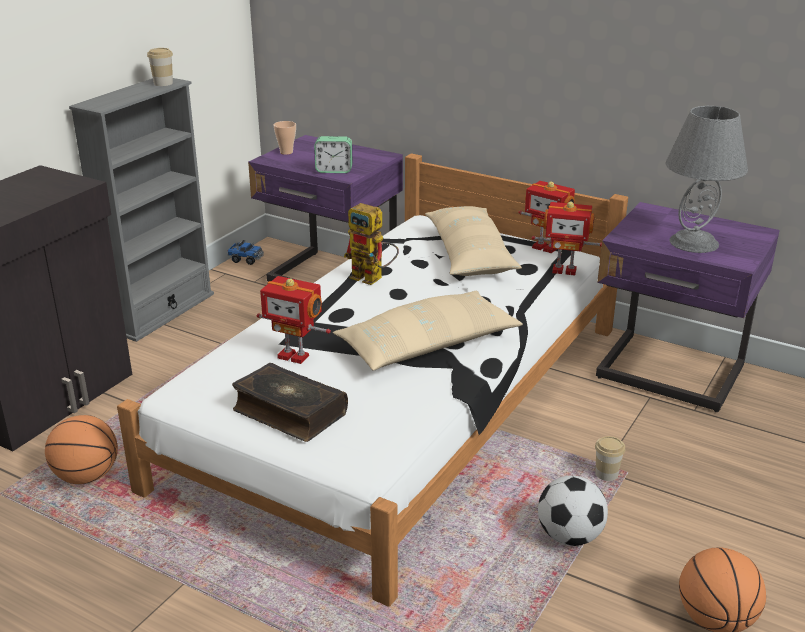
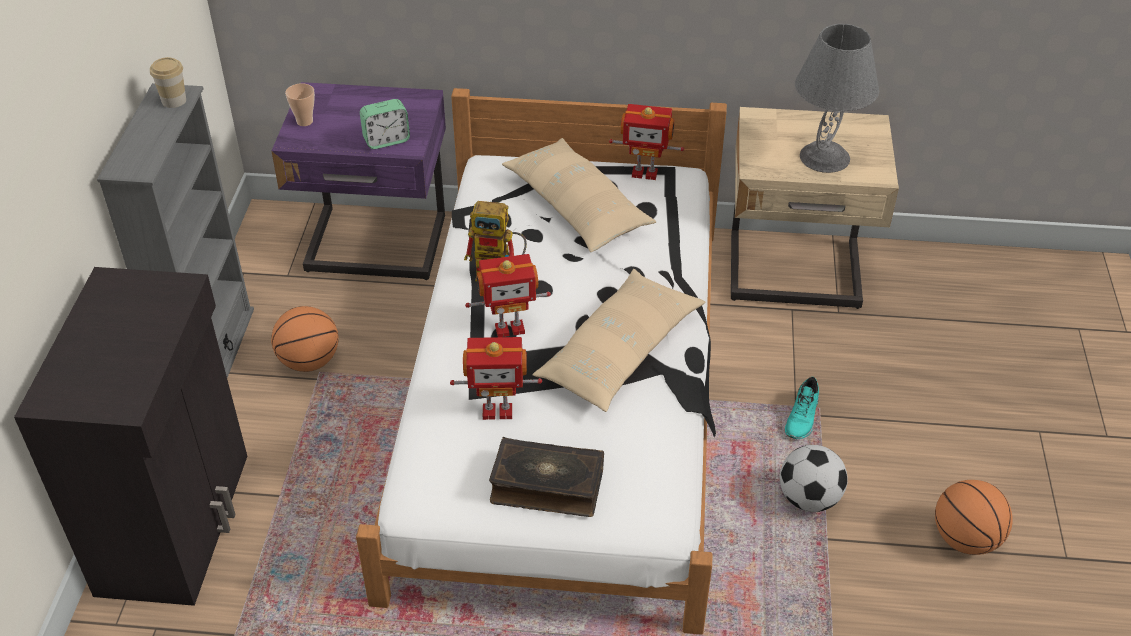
camera: 25 degrees left, 15 degrees up
basketball [45,415,118,484] -> basketball moved to [271,306,339,372]
toy truck [227,240,264,265] -> none
toy robot [532,201,602,275] -> toy robot moved to [465,254,551,337]
cup [595,436,625,481] -> turquoise shoe [785,377,819,439]
purple nightstand [596,202,780,412] -> beige nightstand [731,107,899,309]

